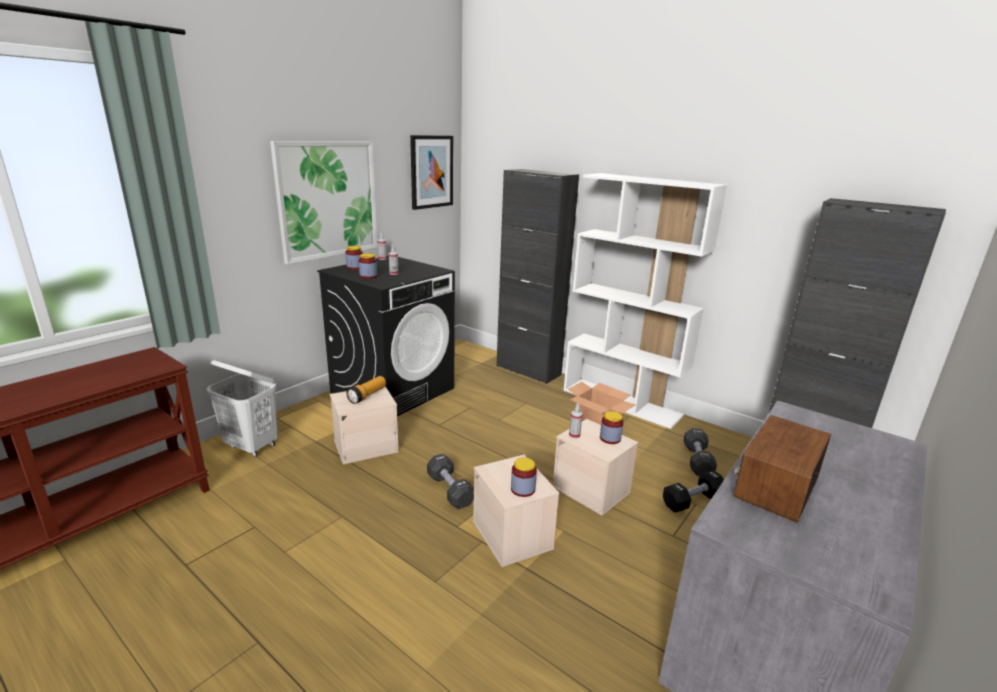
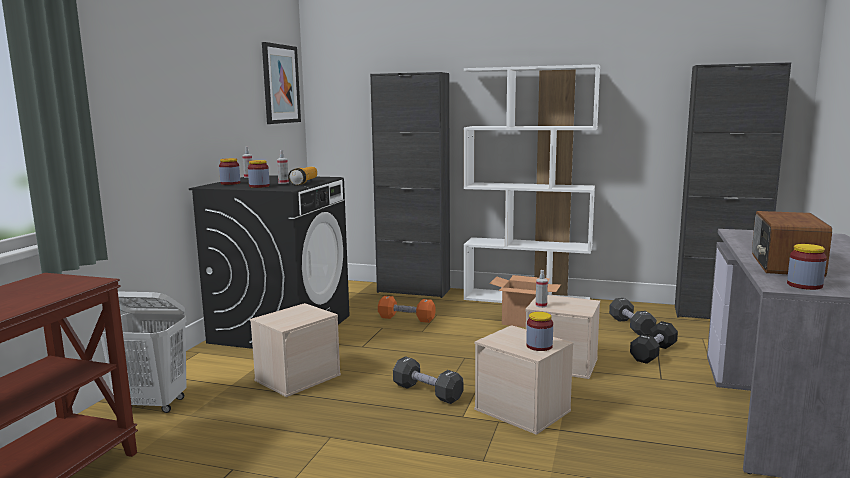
camera: 20 degrees left, 10 degrees down
picture [270,141,378,264] -> none
flashlight [347,376,386,404] -> flashlight moved to [288,167,317,186]
jar [600,411,623,444] -> jar moved to [787,244,827,290]
none -> orange dumbbell [378,296,436,323]

